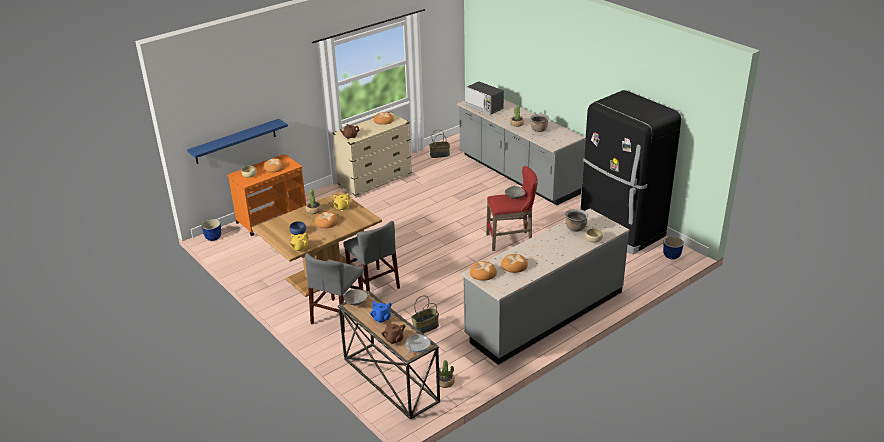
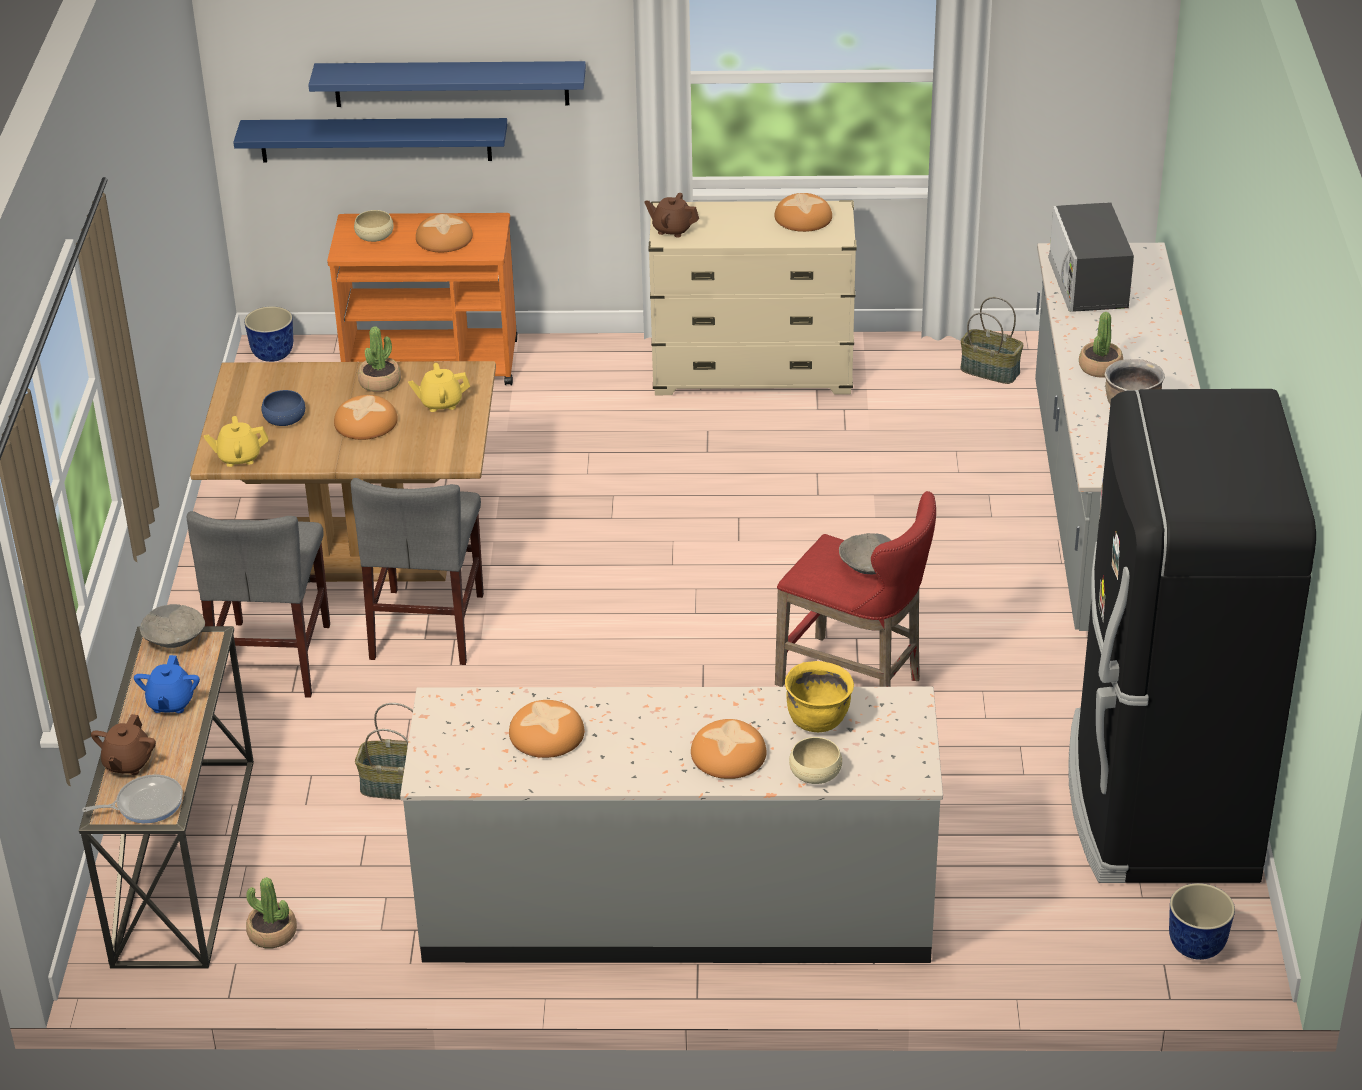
camera: 40 degrees right, 5 degrees up
grey chair [305,253,363,332] -> grey chair turned 60 degrees counterclockwise [186,511,330,698]
bread [470,261,497,281] -> bread moved to [691,719,766,779]
brown cooking pot [565,209,588,232] -> yellow cooking pot [785,661,854,732]
none -> blue shelf [308,61,586,107]

